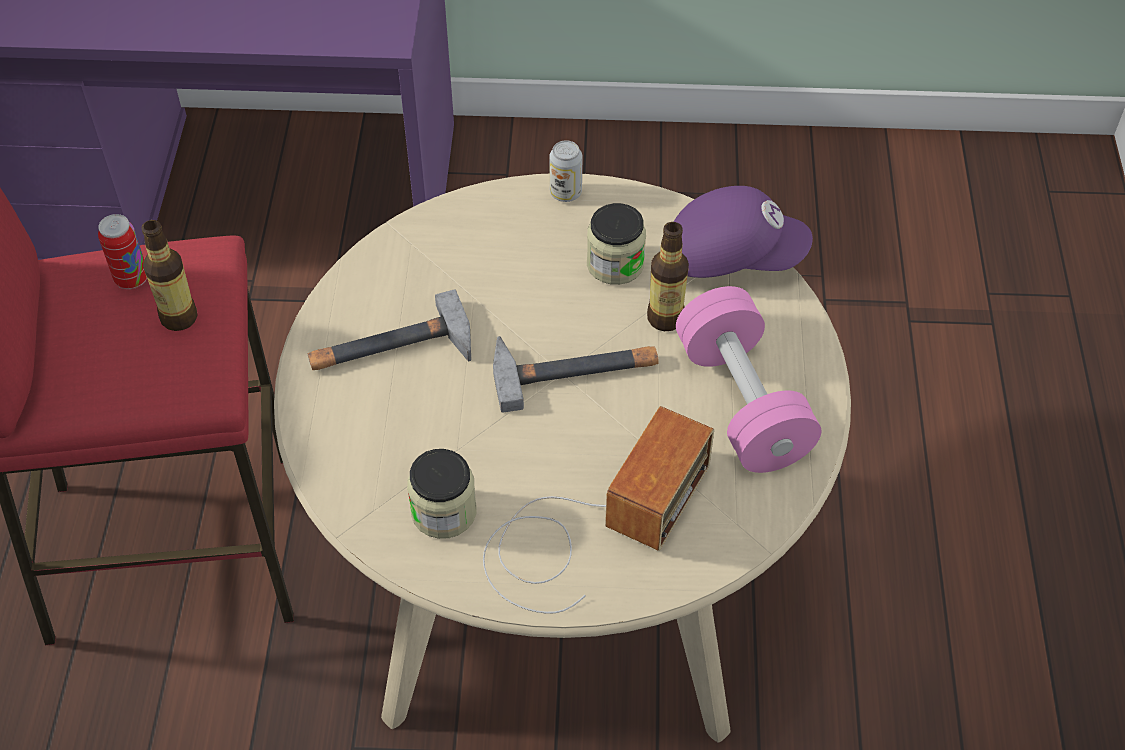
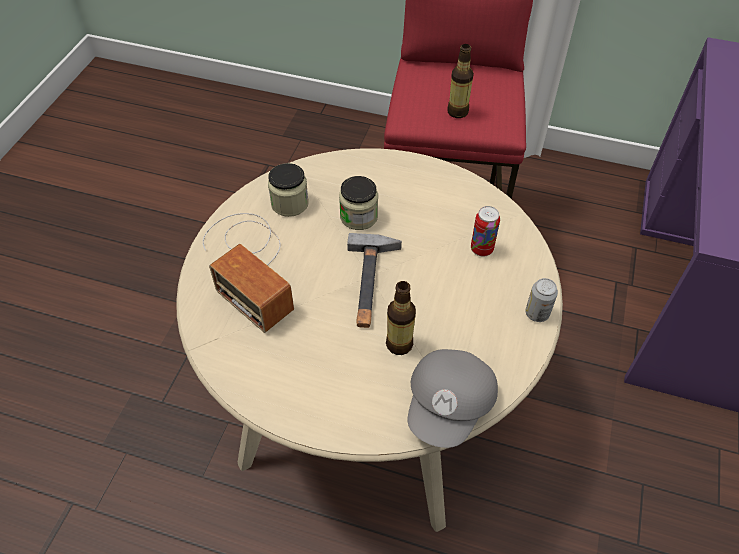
camera: 105 degrees right, 0 degrees up
can [98,214,147,289] -> can moved to [471,206,500,256]
hammer [307,289,471,370] -> none
jar [587,203,646,285] -> jar moved to [339,176,378,230]
purple cap [674,186,813,278] -> grey cap [408,349,498,448]
pink dumbbell [676,286,821,473] -> none

